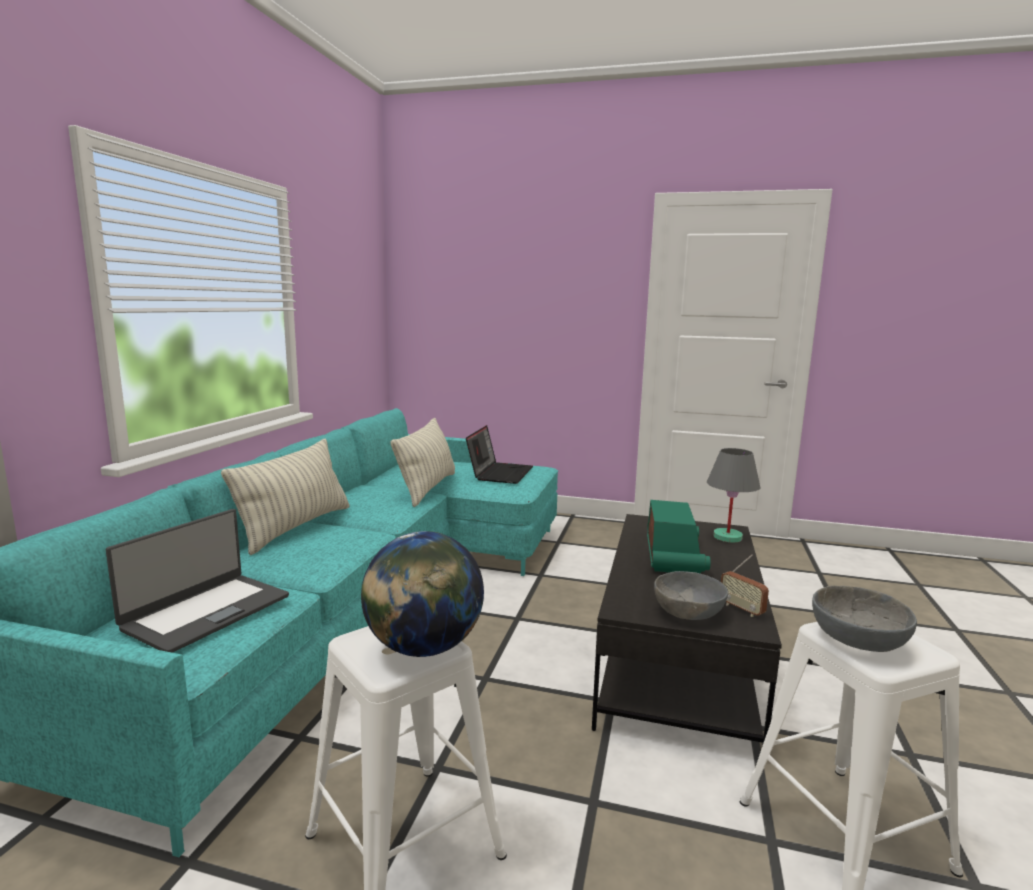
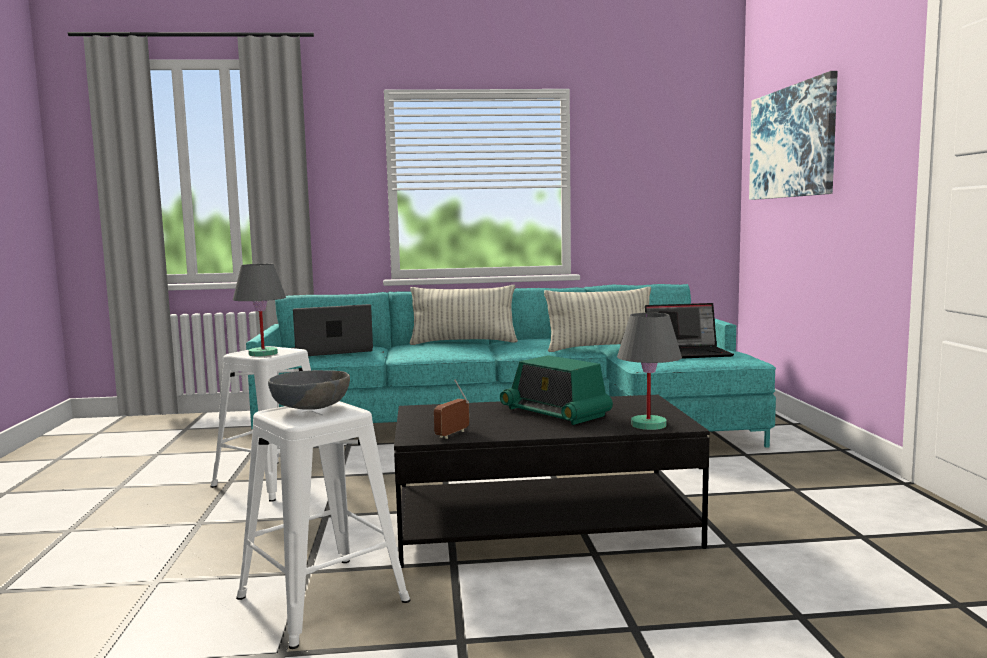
camera: 70 degrees right, 5 degrees down
laptop [106,509,289,653] -> laptop turned 150 degrees clockwise [293,304,373,356]
globe [361,531,484,657] -> grey table lamp [233,264,286,356]
radio [647,500,711,574] -> radio turned 60 degrees clockwise [500,355,613,425]
grey bowl [654,571,728,620] -> none
none -> picture [749,71,838,200]

